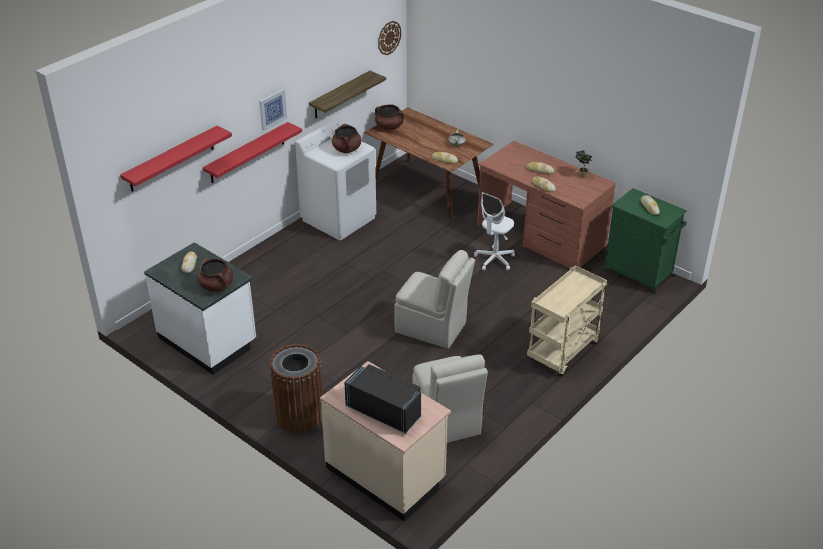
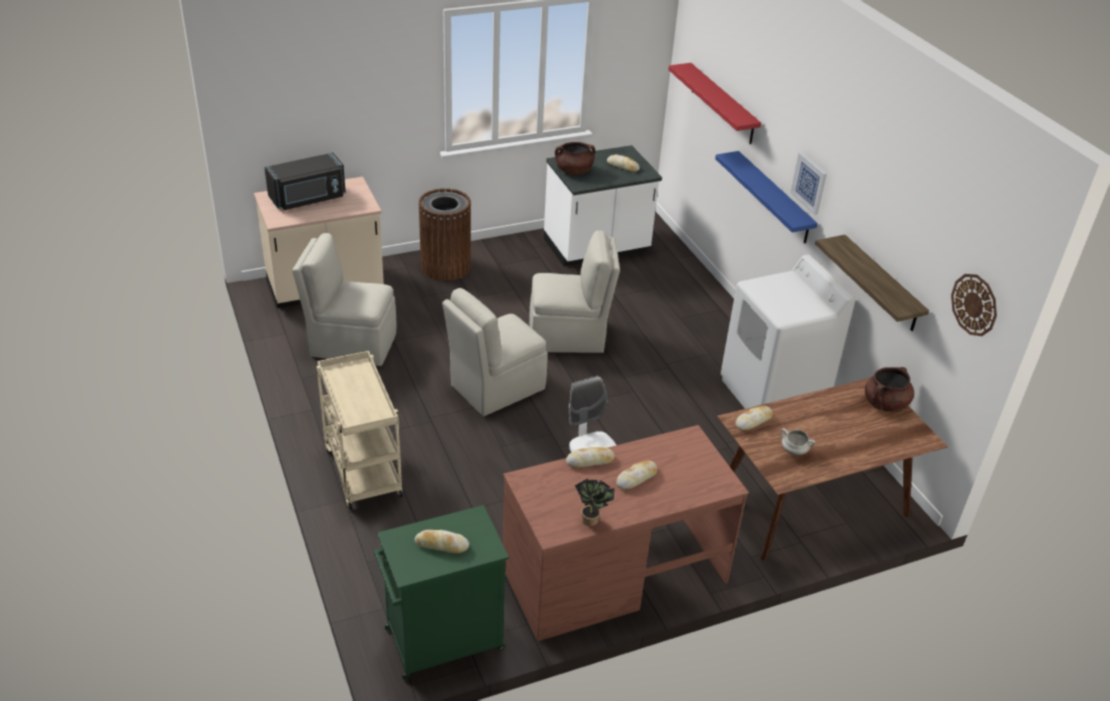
camera: 115 degrees right, 0 degrees up
red shelf [203,122,302,183] -> blue shelf [715,151,818,243]
brown cooking pot [332,124,362,153] -> none
none -> beige chair [529,230,620,353]

